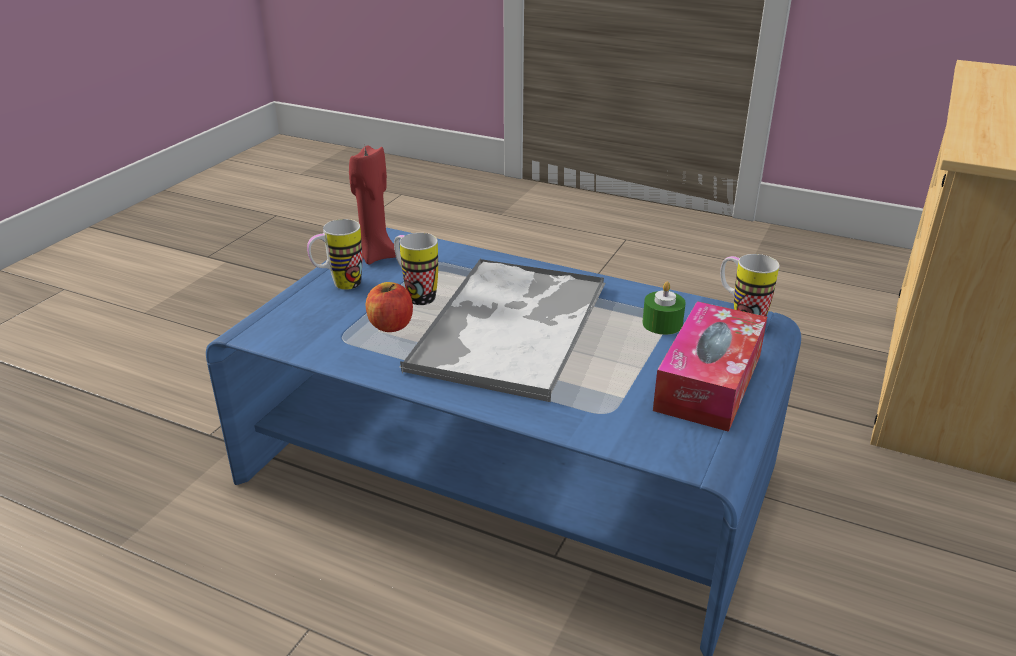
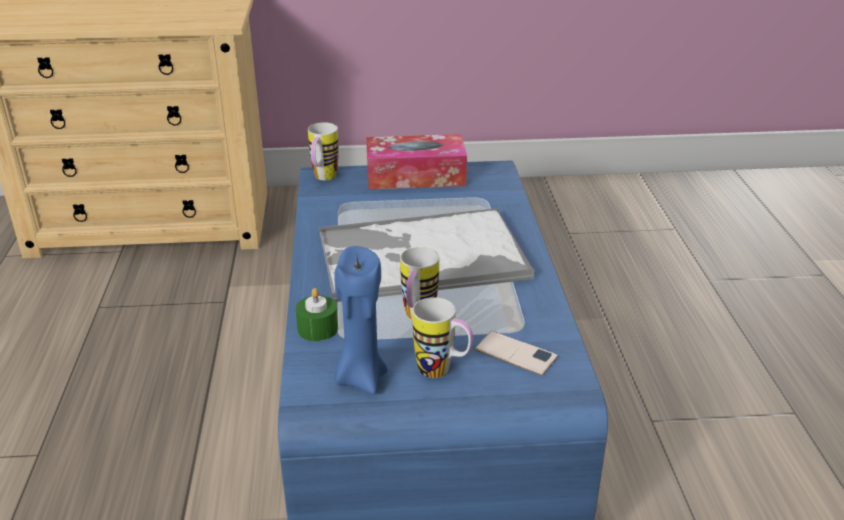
camera: 120 degrees left, 0 degrees up
red candle [349,146,396,264] -> blue candle [334,246,388,394]
apple [366,282,413,332] -> none
green candle [642,282,686,335] -> green candle moved to [296,288,338,341]
none -> phone [475,331,558,375]

